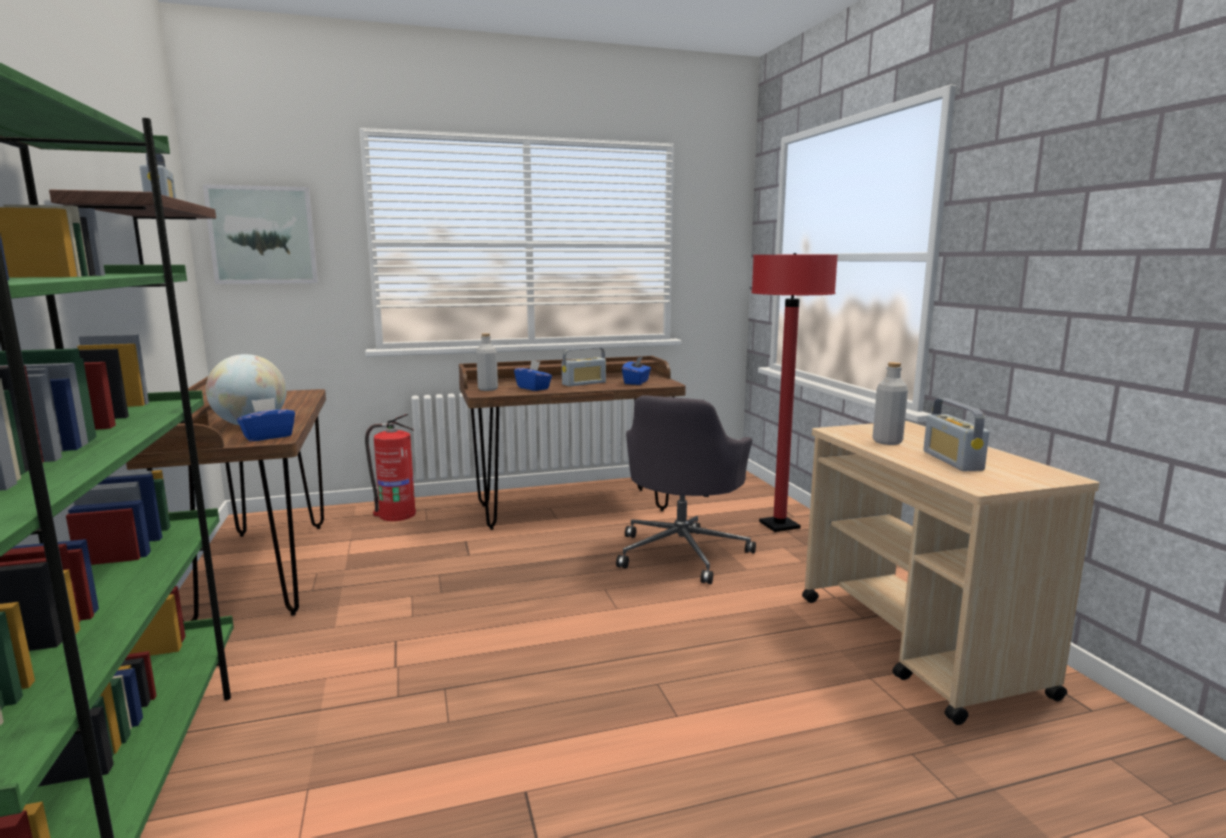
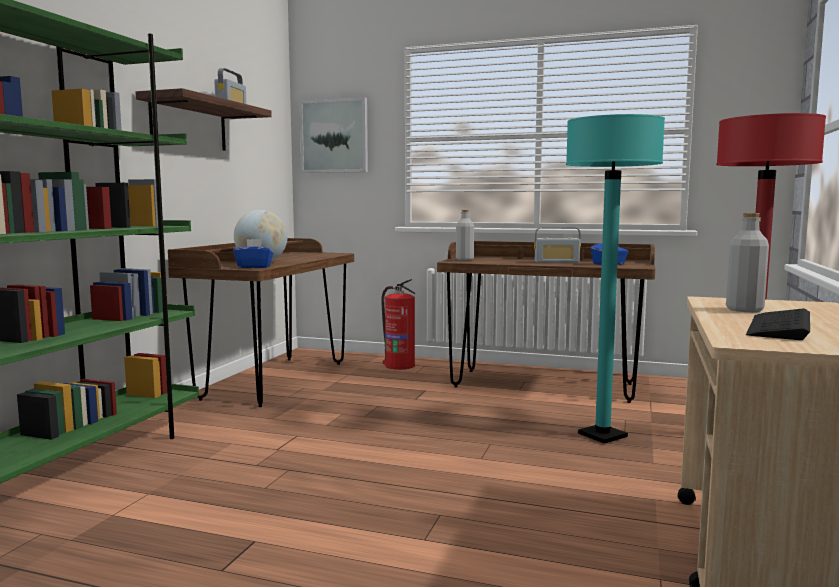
camera: 35 degrees right, 5 degrees down
blue tissue box [514,360,552,391] -> none
grey office chair [616,395,756,584] -> turquoise floor lamp [566,114,665,444]
radio [923,398,989,471] -> keyboard [746,309,810,340]

